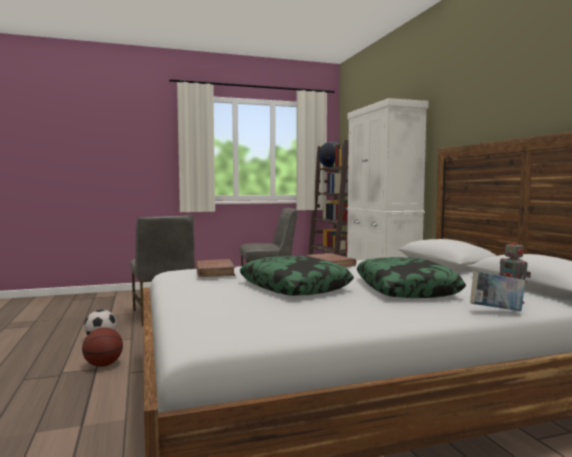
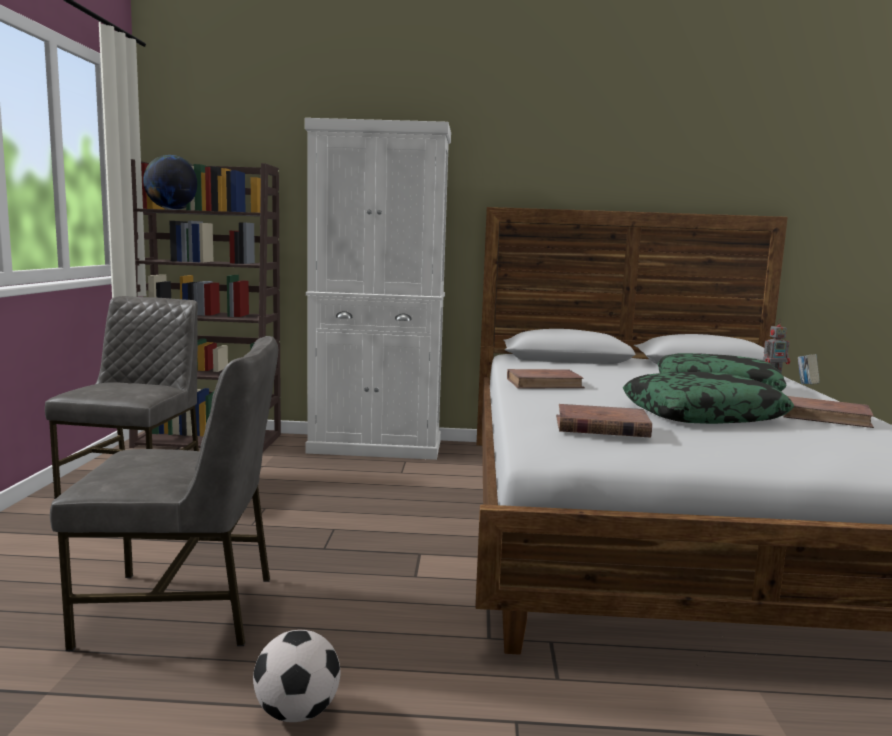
camera: 70 degrees left, 5 degrees up
basketball [82,328,123,367] -> none
none -> brown book [783,396,874,428]

